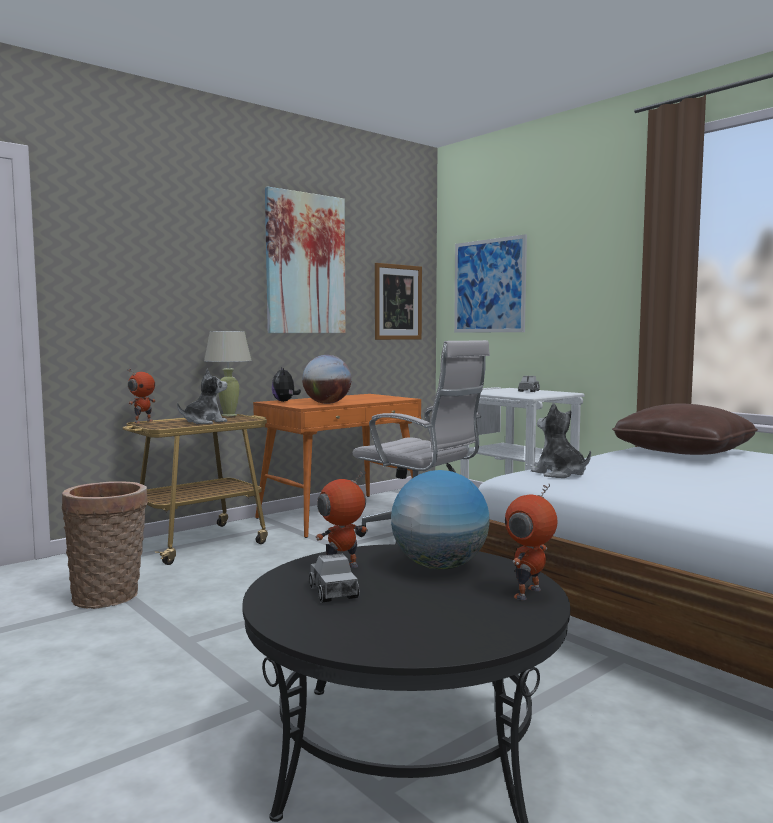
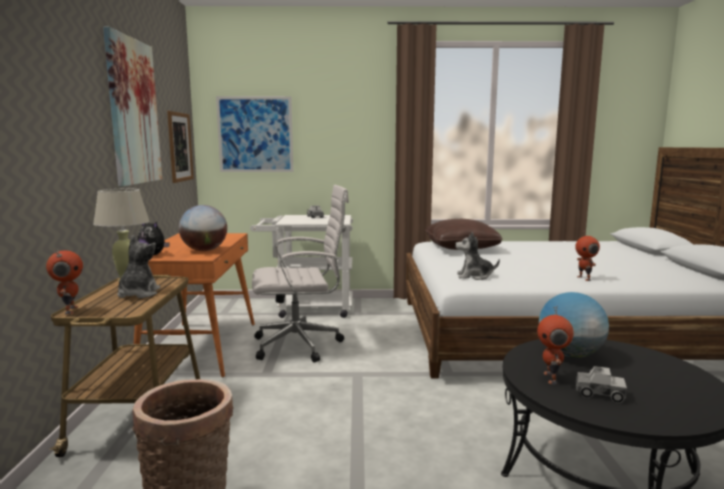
camera: 50 degrees left, 5 degrees up
toy robot [505,484,558,600] -> toy robot moved to [575,231,600,281]

